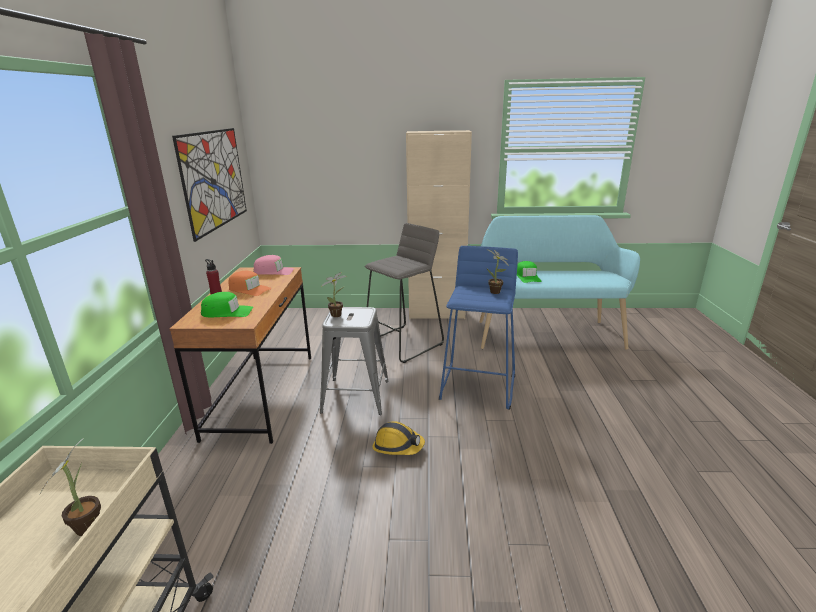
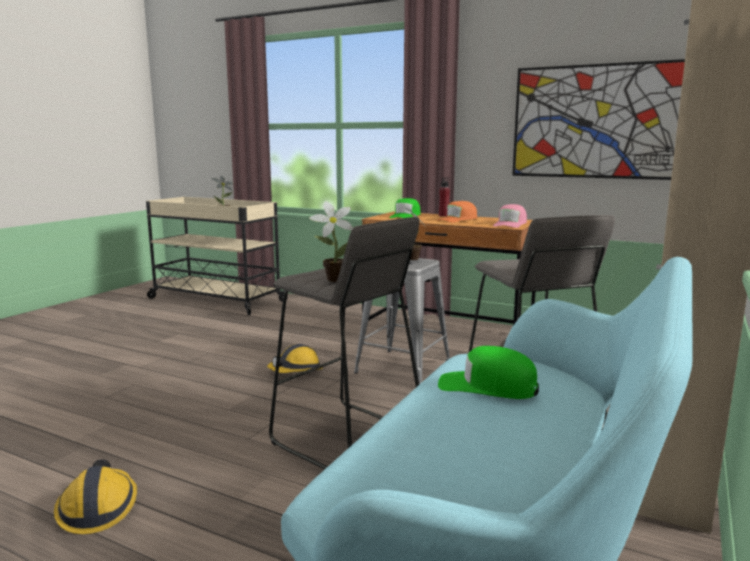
camera: 115 degrees right, 10 degrees down
blue stool [439,246,518,410] -> grey stool [269,217,419,469]
none -> hard hat [54,459,137,534]

